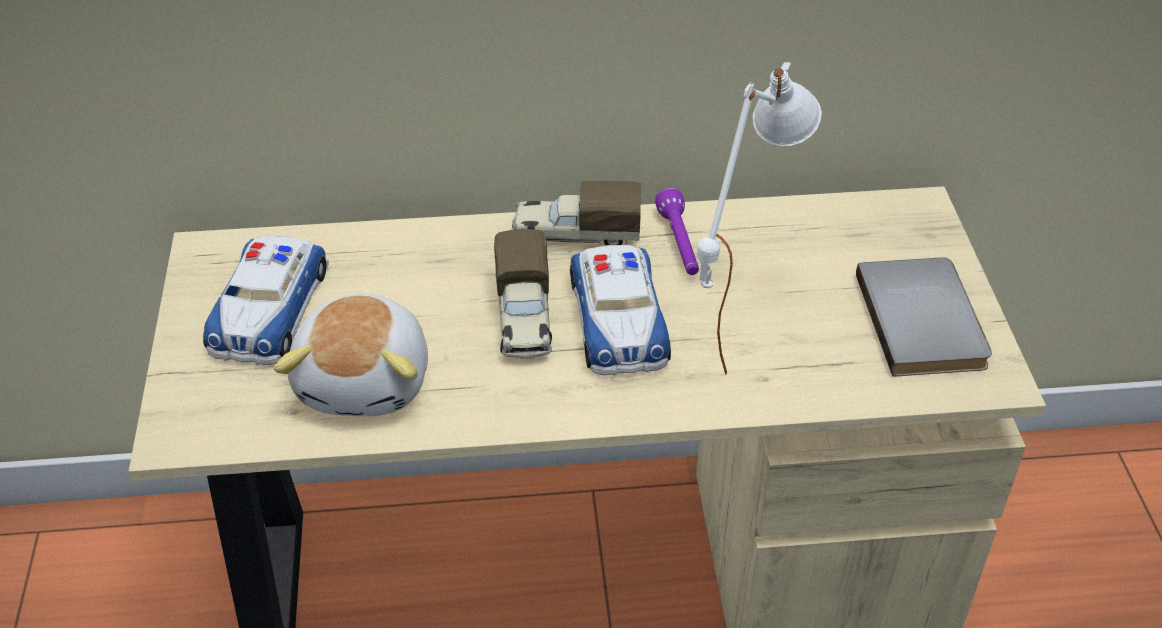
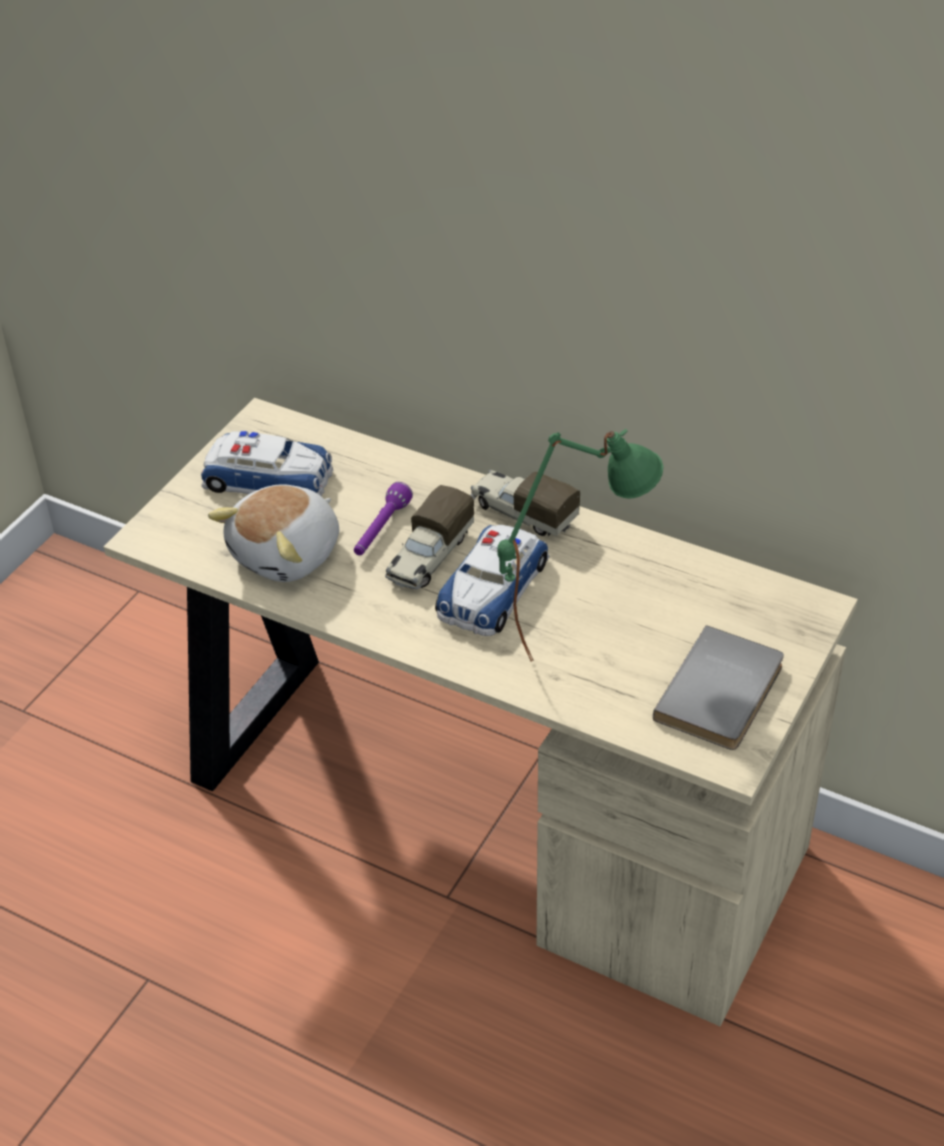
camera: 35 degrees right, 0 degrees up
toy car [203,236,329,365] -> toy car turned 120 degrees counterclockwise [201,431,333,496]
purple flashlight [655,187,699,275] -> purple flashlight moved to [354,482,413,555]
white table lamp [697,62,822,375] -> green table lamp [497,429,664,662]

